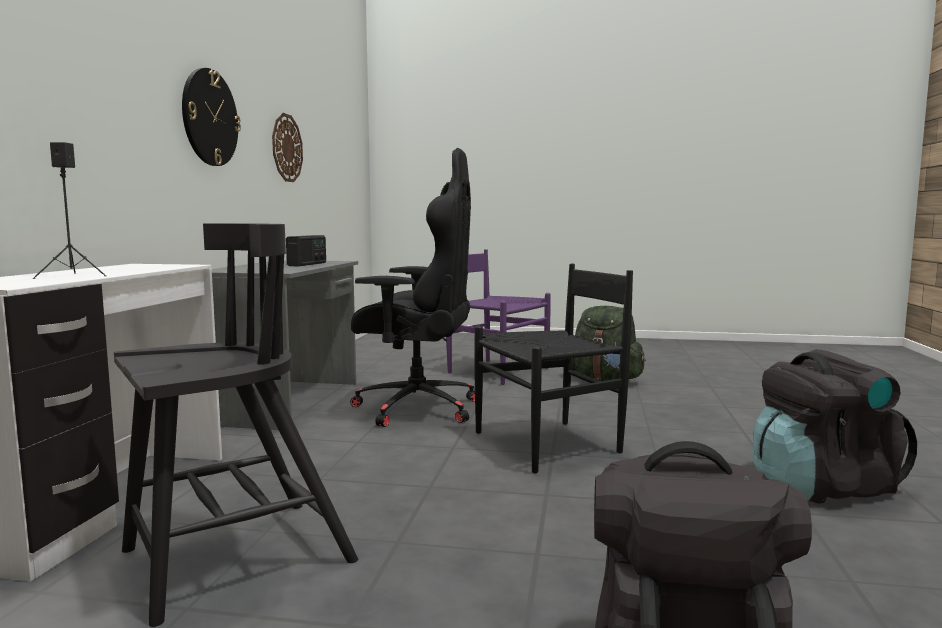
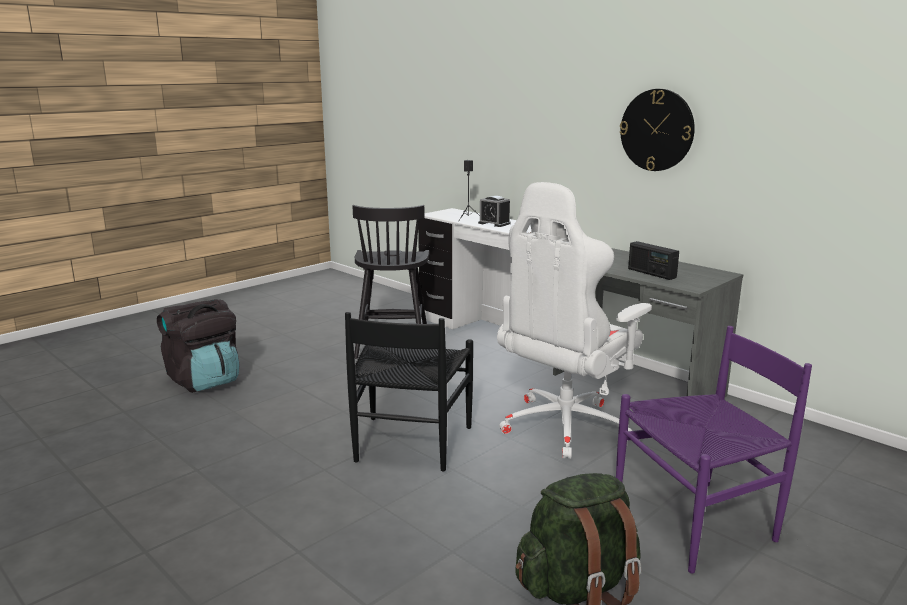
camera: 125 degrees right, 10 degrees up
wall clock [272,113,303,182] -> none
black office chair [350,148,475,427] -> white office chair [497,182,652,459]
black backpack [752,349,917,504] -> none
none -> alarm clock [478,196,511,227]

